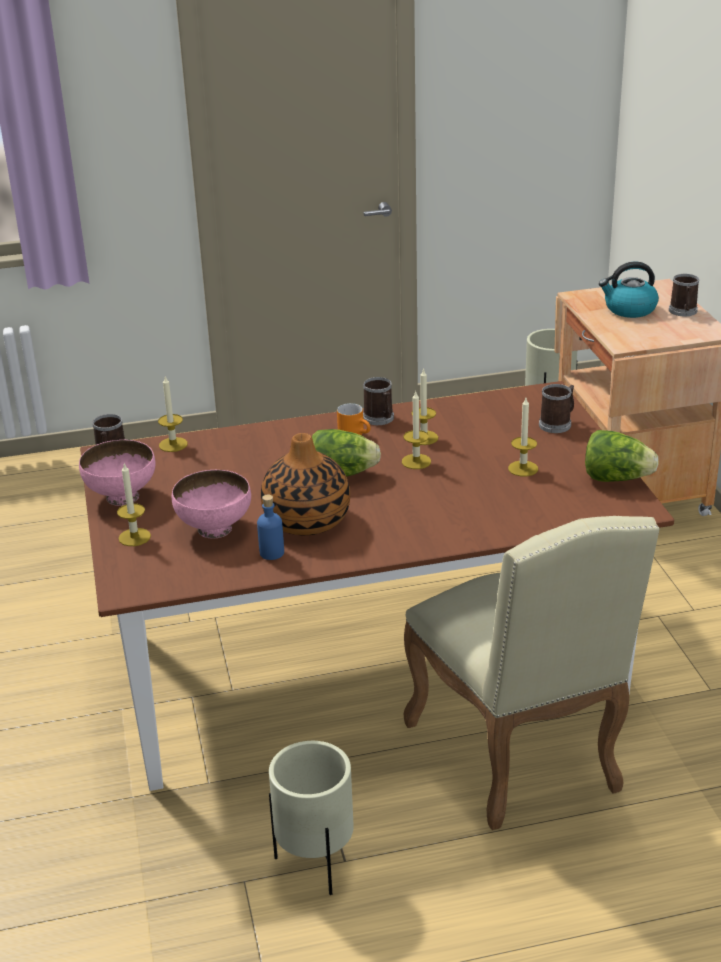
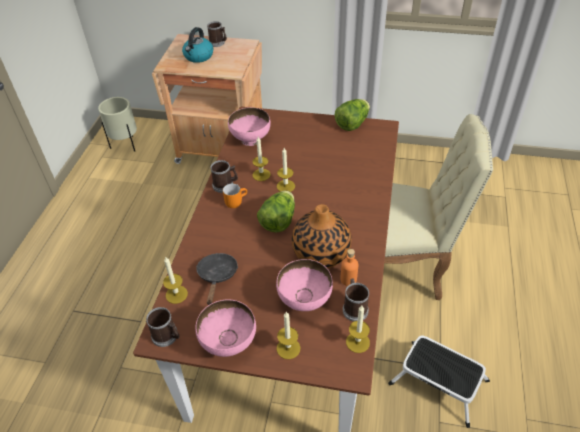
camera: 65 degrees left, 15 degrees up
blue bottle [257,495,284,560] -> orange bottle [341,249,358,286]
beige planter [269,741,354,895] -> black step ladder [388,335,490,428]
candle [508,398,538,476] -> candle moved to [346,306,370,353]
mug [539,384,574,433] -> mug moved to [343,278,369,322]
none -> black frying pan [196,253,238,305]
none -> pink bowl [228,107,271,146]

